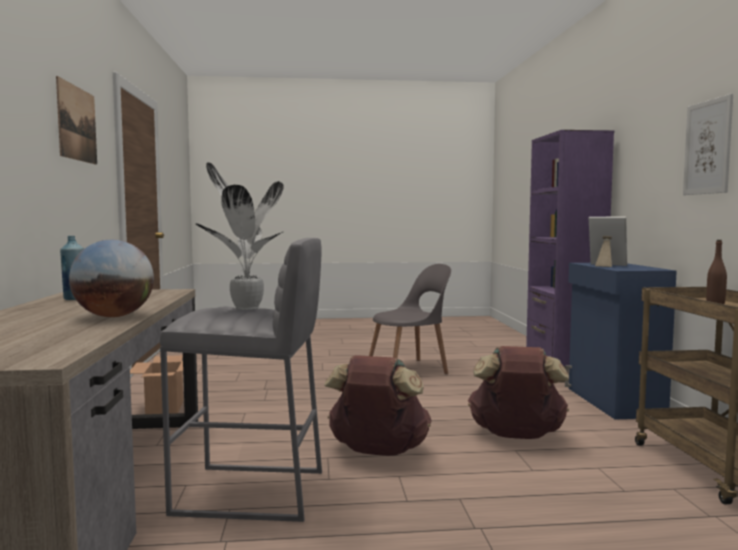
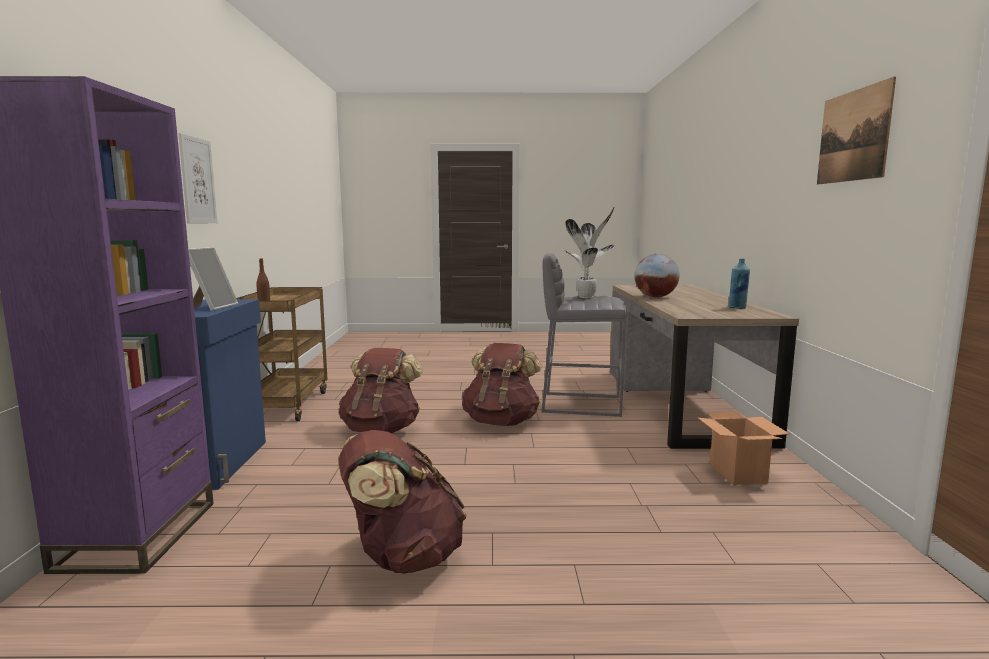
camera: 175 degrees left, 5 degrees up
grey chair [369,264,451,374] -> brown backpack [338,430,466,574]
picture frame [589,217,627,267] -> picture frame turned 120 degrees counterclockwise [188,247,238,311]

